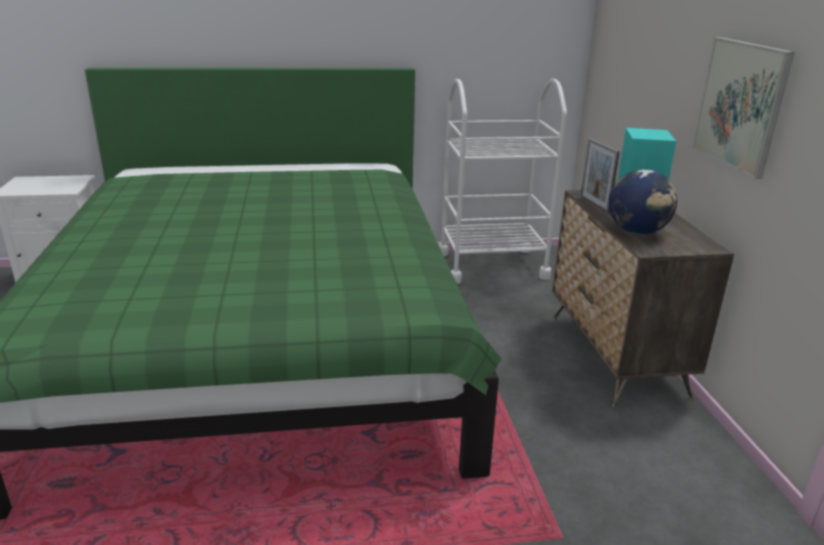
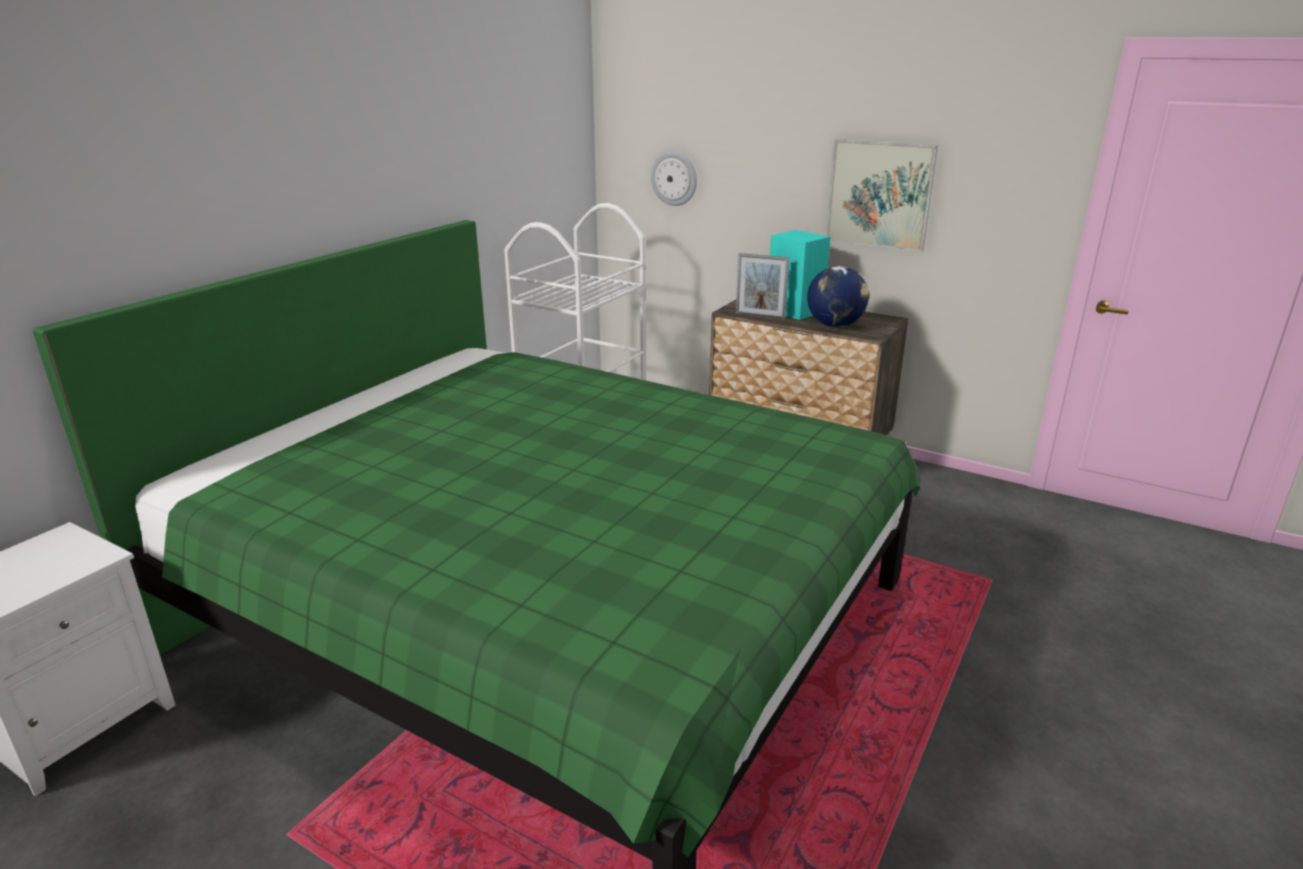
camera: 50 degrees left, 0 degrees up
none -> wall clock [651,152,697,206]

